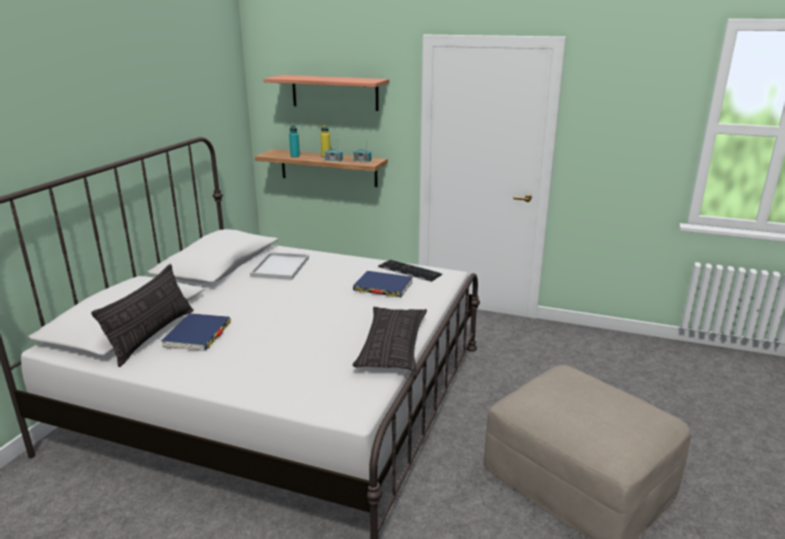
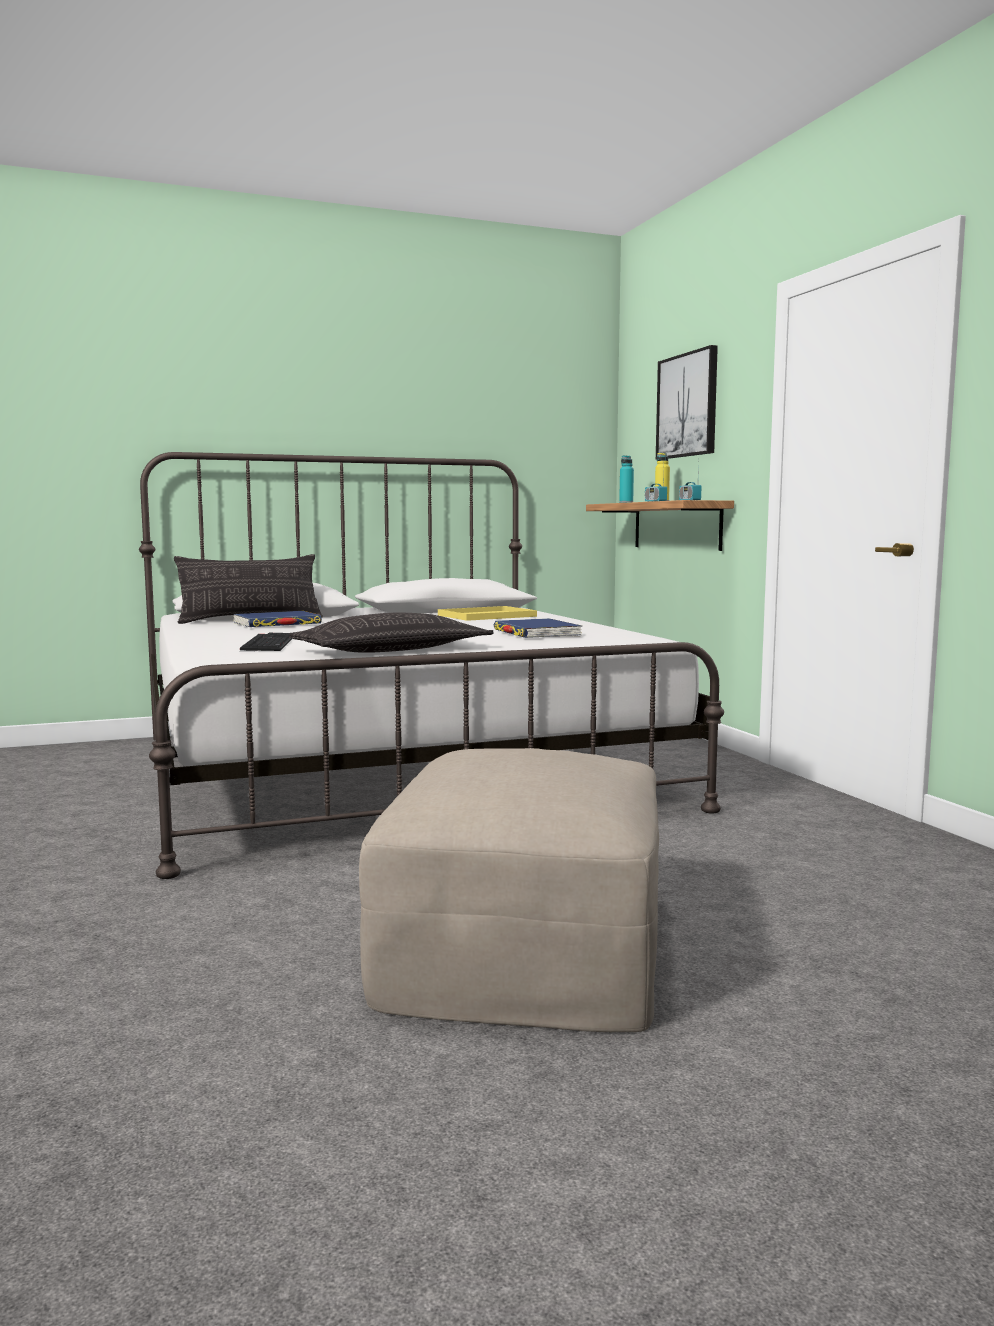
camera: 50 degrees right, 15 degrees down
white tray [250,252,309,280] -> yellow tray [438,606,537,621]
shelf [263,75,389,111] -> picture [656,345,718,459]
keyboard [378,260,442,282] -> keyboard moved to [240,633,292,652]

